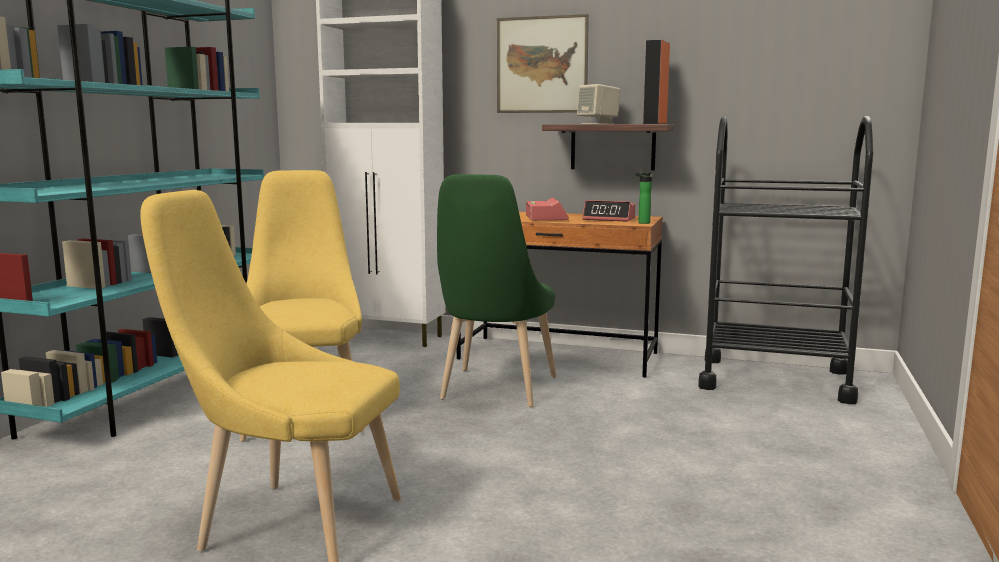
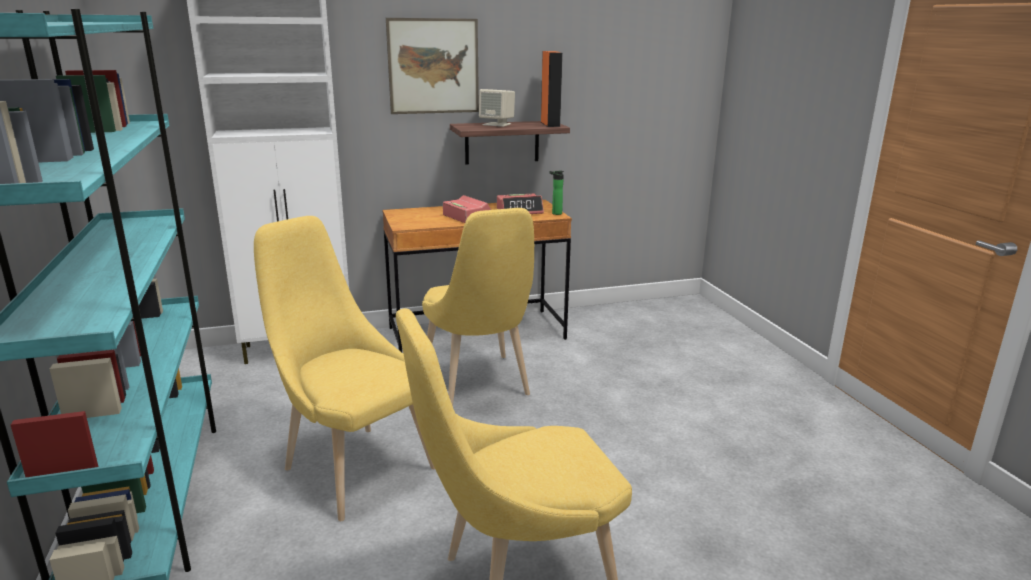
camera: 35 degrees left, 10 degrees up
green chair [437,174,556,407] -> yellow chair [422,208,534,406]
black cart [698,116,874,404] -> none

